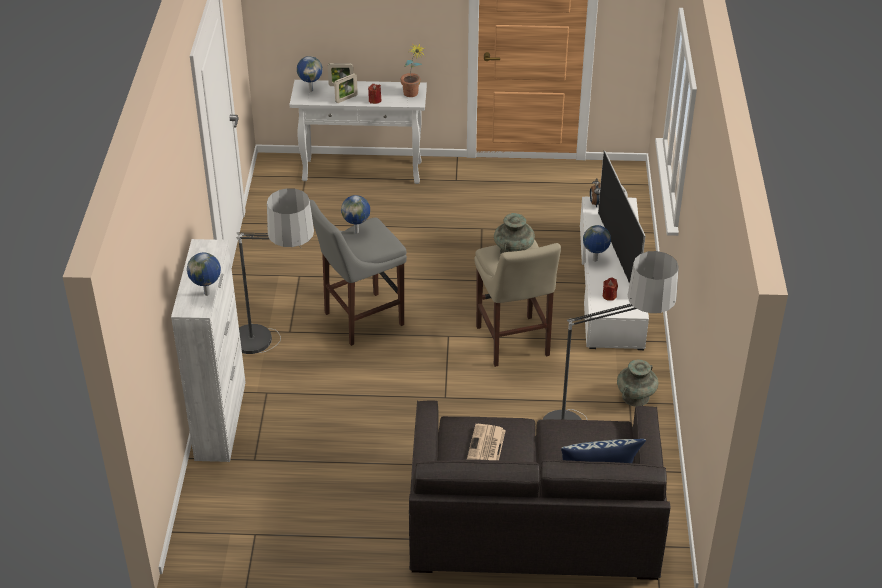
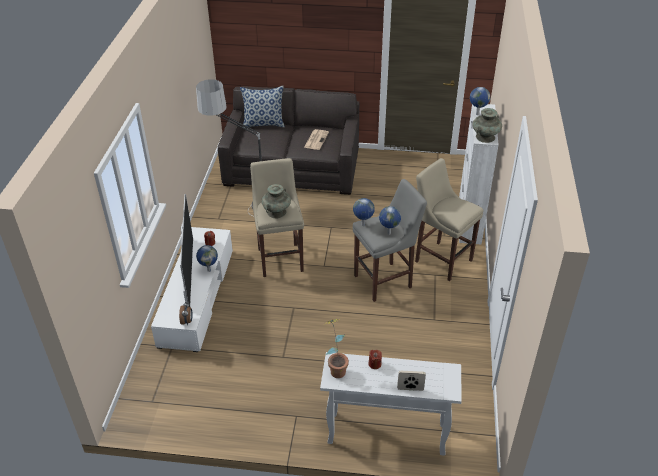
camera: 175 degrees left, 0 degrees up
floor lamp [236,188,314,354] -> beige stool [415,158,484,281]
globe [297,56,323,92] -> globe moved to [353,198,375,226]
picture frame [334,73,358,103] -> none
turquoise vase [617,359,658,406] -> turquoise vase moved to [472,108,502,143]

